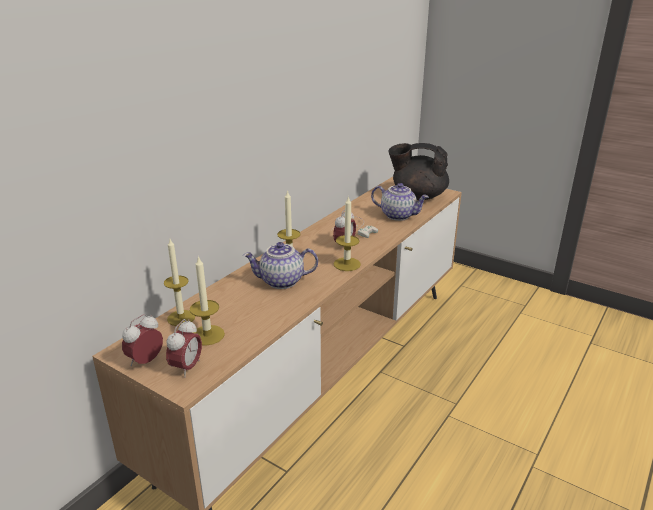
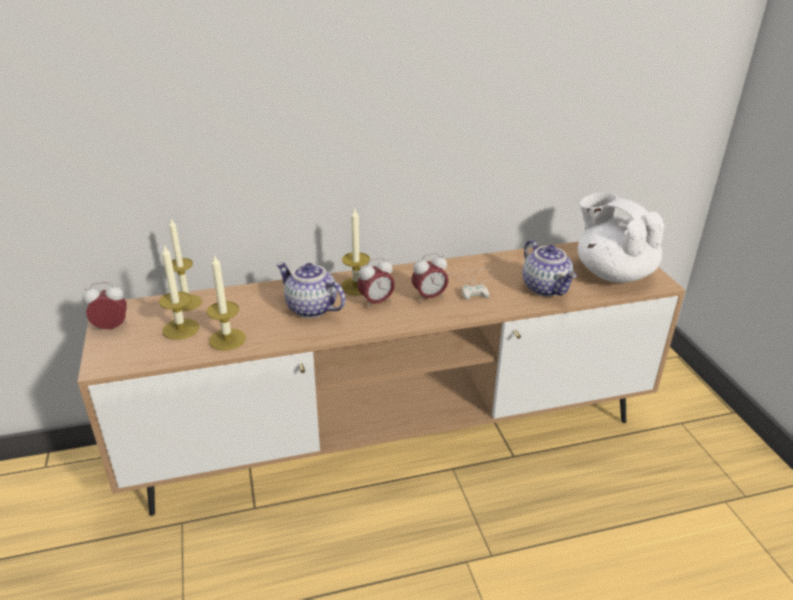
camera: 40 degrees right, 5 degrees up
alarm clock [166,319,202,378] -> alarm clock moved to [357,257,395,309]
candle [333,196,361,271] -> candle moved to [207,254,246,351]
black teapot [388,143,449,200] -> white teapot [578,193,664,283]

